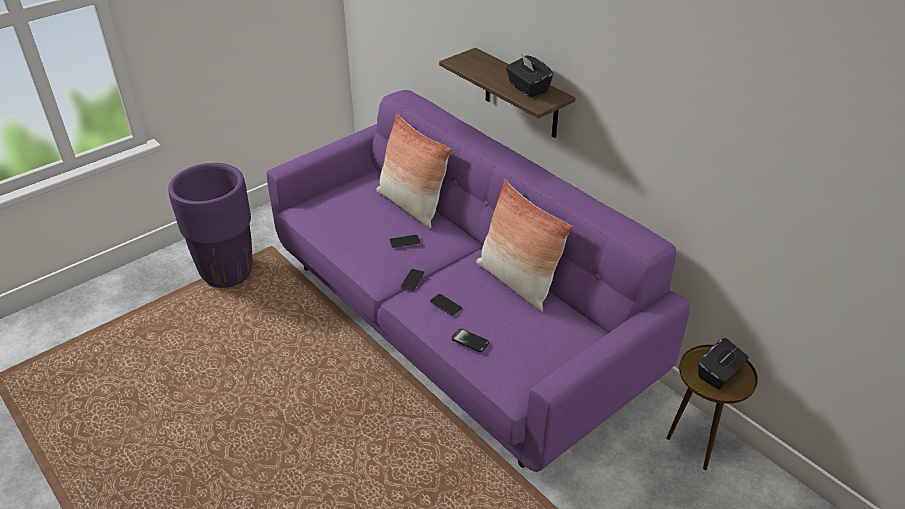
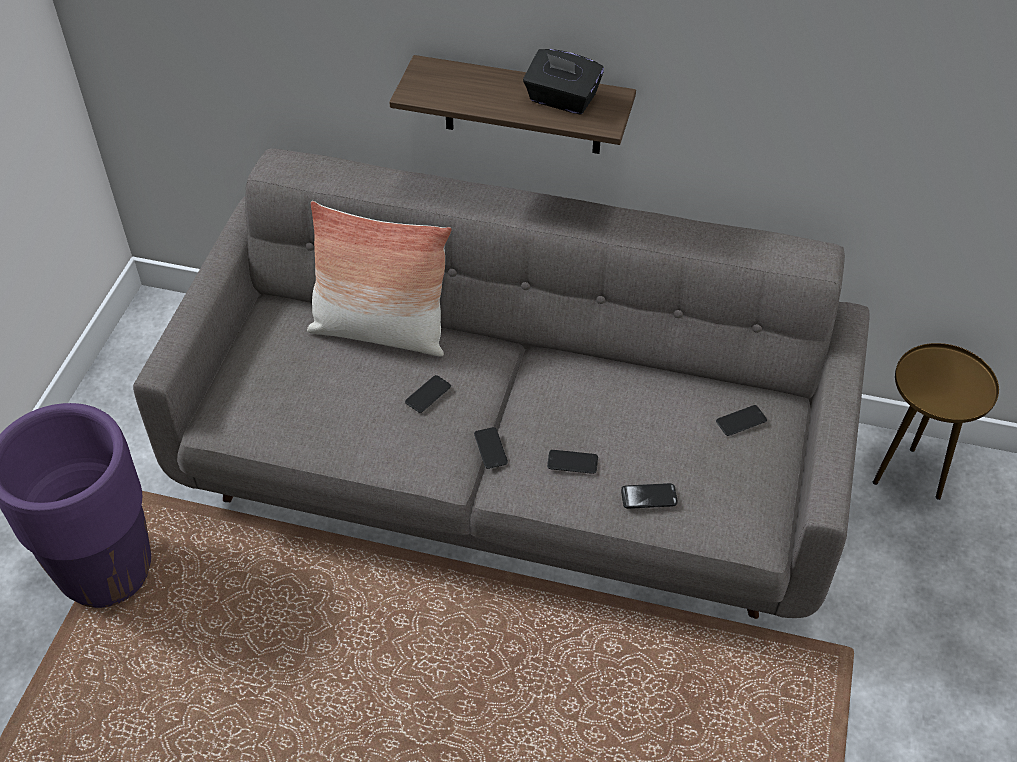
camera: 35 degrees left, 10 degrees up
purple sofa [267,90,690,472] -> grey sofa [133,149,869,619]
pillow [476,179,573,312] -> none
black tissue box [698,338,749,390] -> none
none -> phone [716,405,767,436]

